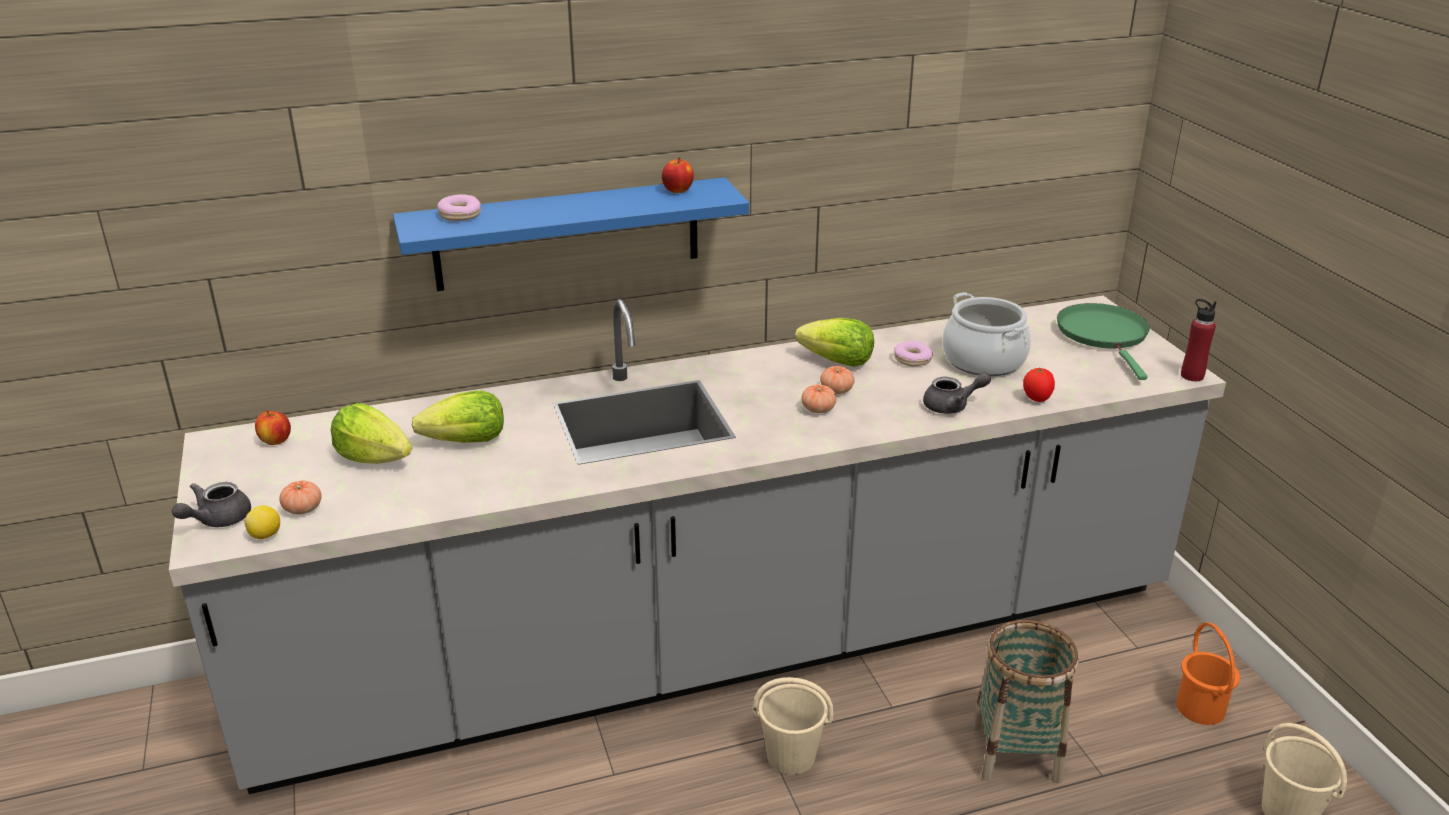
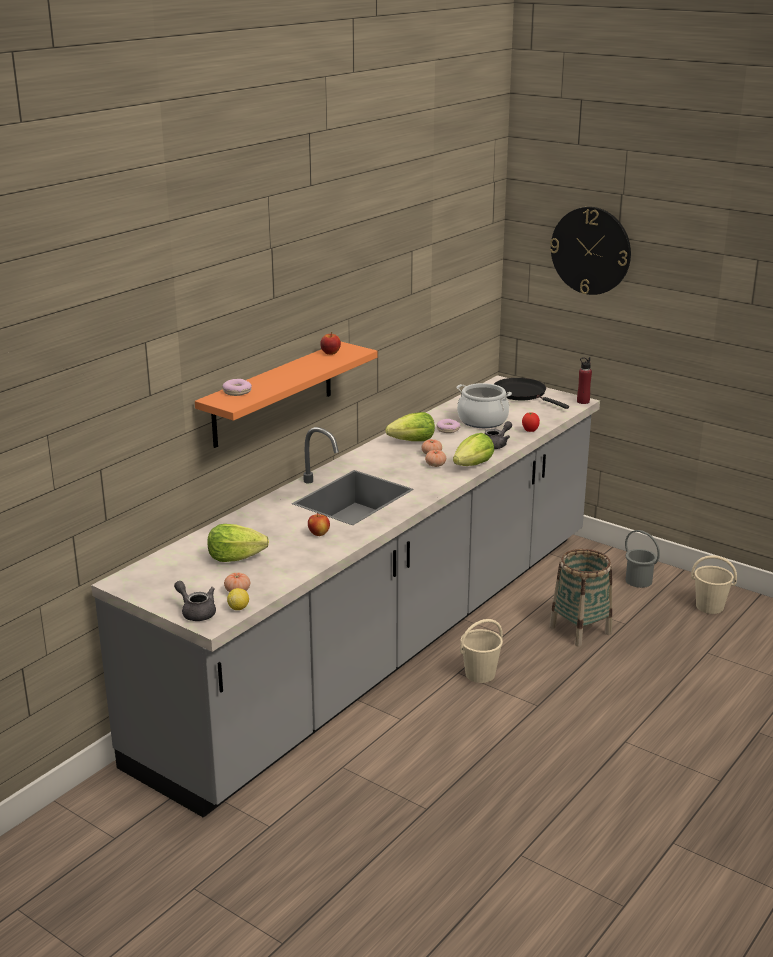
camera: 35 degrees left, 5 degrees down
grey teapot [172,482,251,527] -> grey teapot turned 135 degrees clockwise [174,581,216,621]
apple [255,410,291,445] -> apple moved to [308,513,330,536]
blue shelf [393,177,749,291] -> orange shelf [195,342,378,448]
lettuce [412,390,504,443] -> lettuce moved to [453,433,494,466]
green frying pan [1057,303,1150,380] -> black frying pan [494,378,569,409]
orange bucket [1176,623,1240,725] -> grey bucket [625,530,660,588]
none -> wall clock [550,207,631,295]

